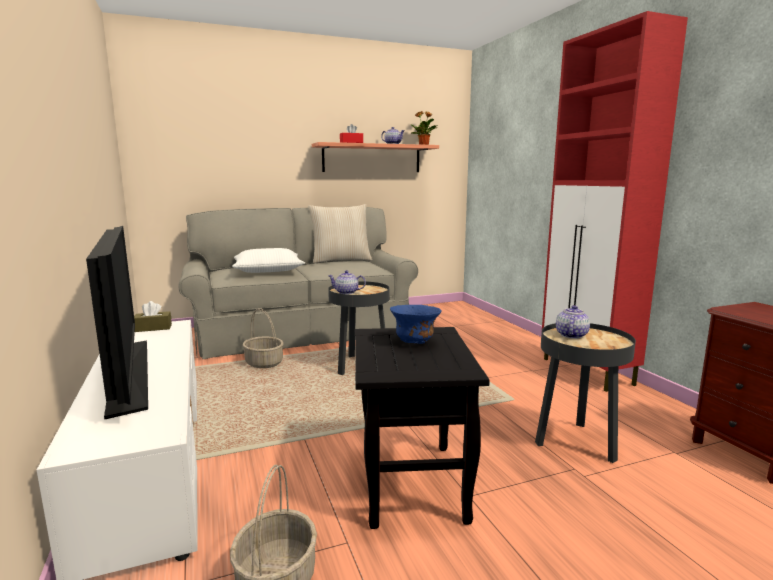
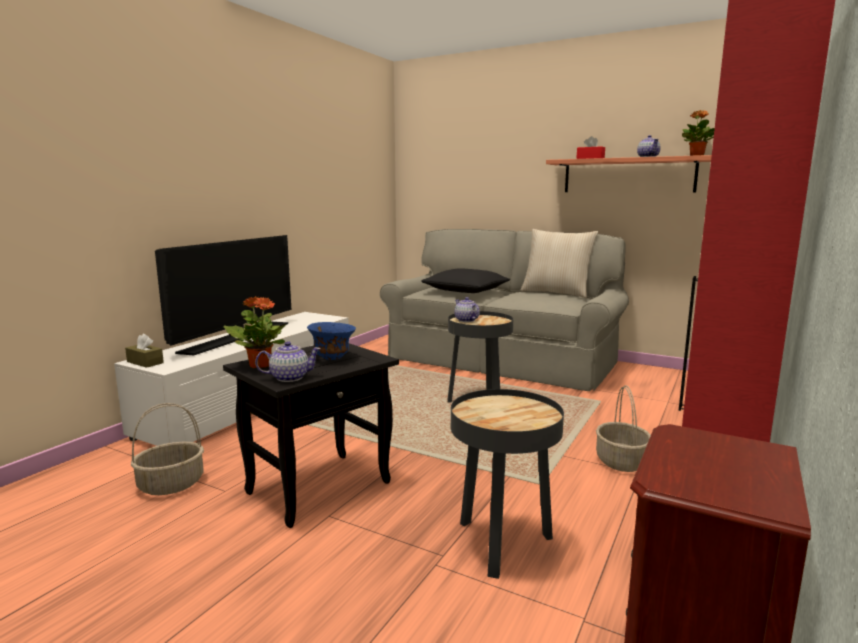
camera: 50 degrees right, 0 degrees up
brown tissue box [134,301,172,332] -> brown tissue box moved to [125,334,164,368]
white pillow [232,248,305,273] -> black pillow [421,268,510,293]
basket [242,308,284,368] -> basket moved to [596,385,651,472]
teapot [556,305,590,339] -> teapot moved to [255,341,321,382]
none -> potted plant [224,296,287,368]

